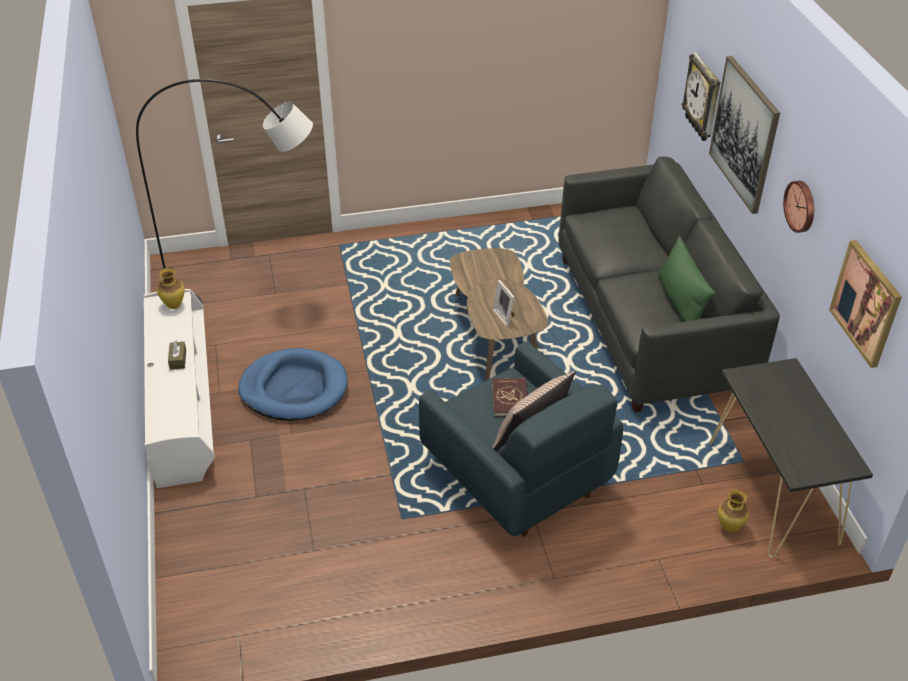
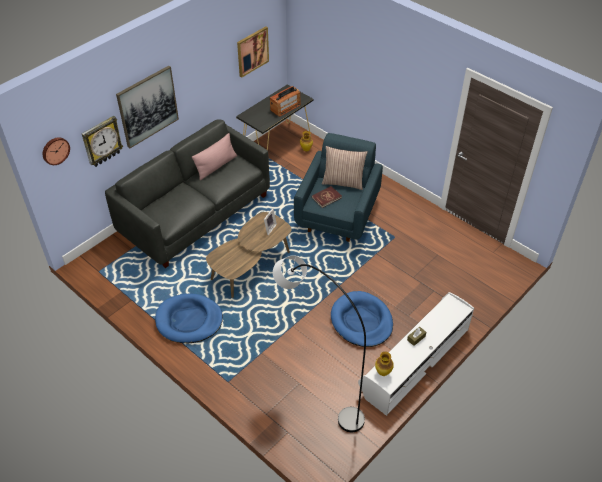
camera: 125 degrees left, 5 degrees up
green pillow [658,236,715,322] -> pink pillow [192,133,237,180]
wall clock [783,181,814,233] -> wall clock moved to [43,137,70,165]
none -> blue dog bed [155,294,223,343]
none -> radio [270,86,301,117]

